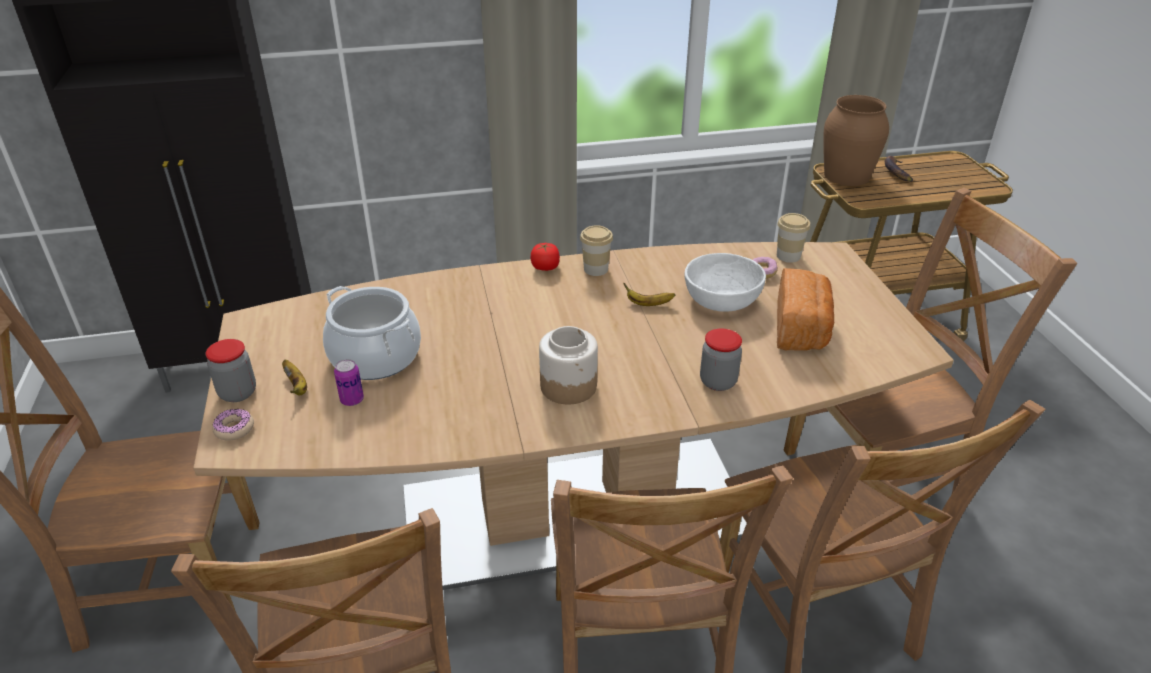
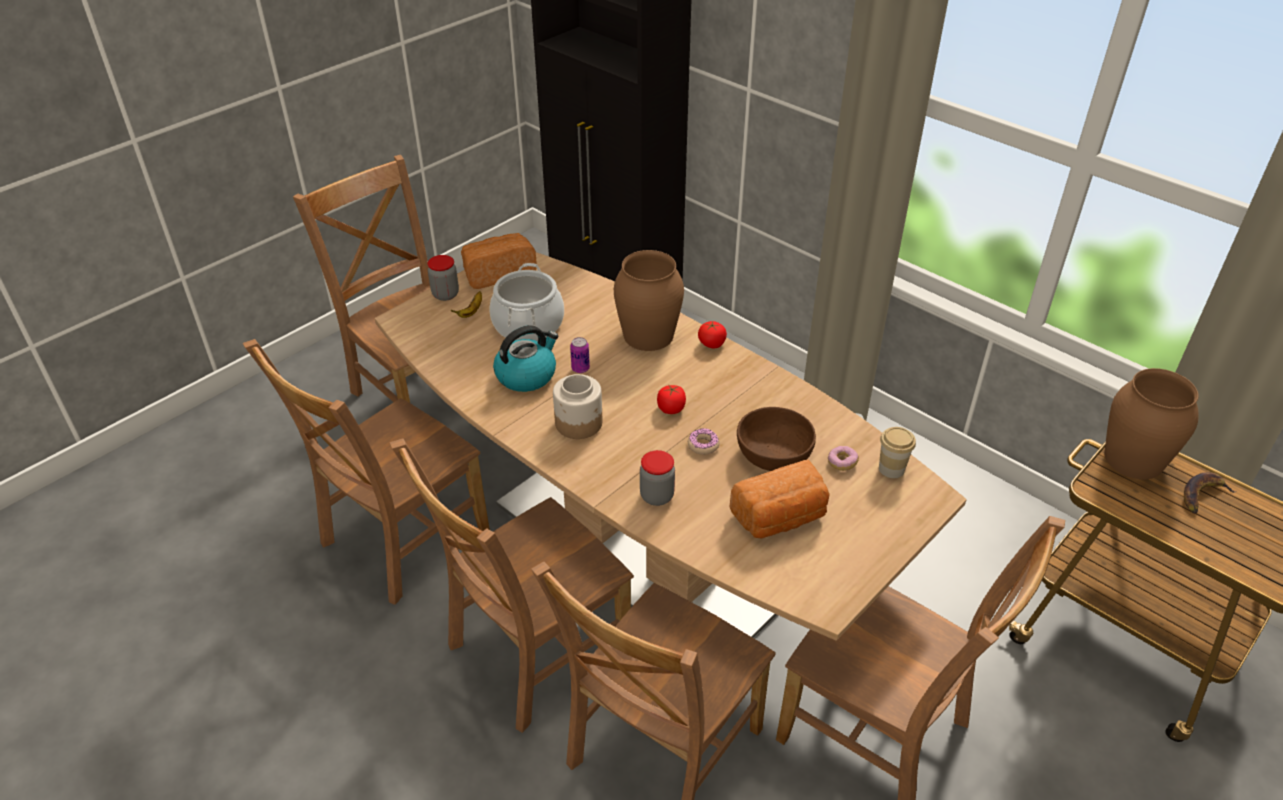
camera: 55 degrees right, 5 degrees up
donut [212,408,254,441] -> donut moved to [688,429,720,455]
can [334,359,364,406] -> can moved to [570,337,590,373]
cup [580,225,613,276] -> none
banana [624,283,675,306] -> none
white bowl [684,253,766,312] -> brown bowl [737,407,816,471]
none -> bread [461,233,537,289]
none -> kettle [493,325,558,392]
none -> brown vase [614,250,684,351]
none -> tomato [657,385,686,414]

